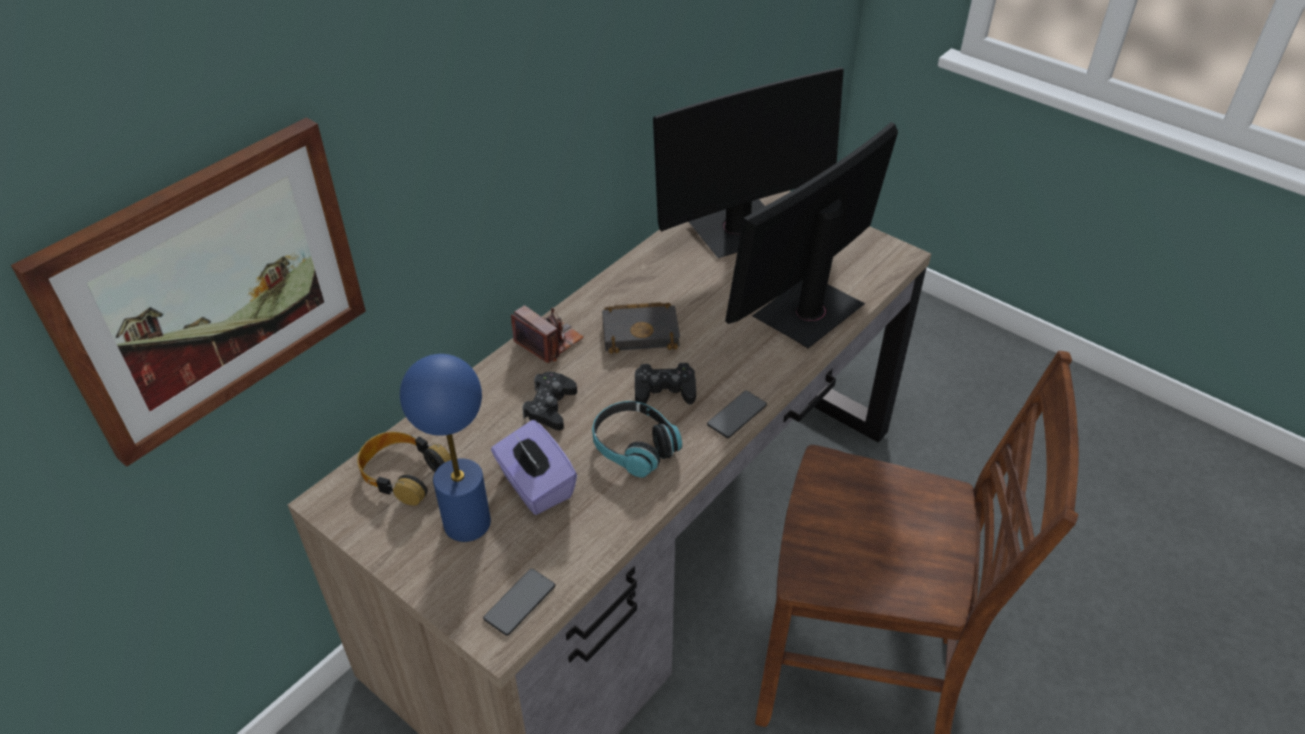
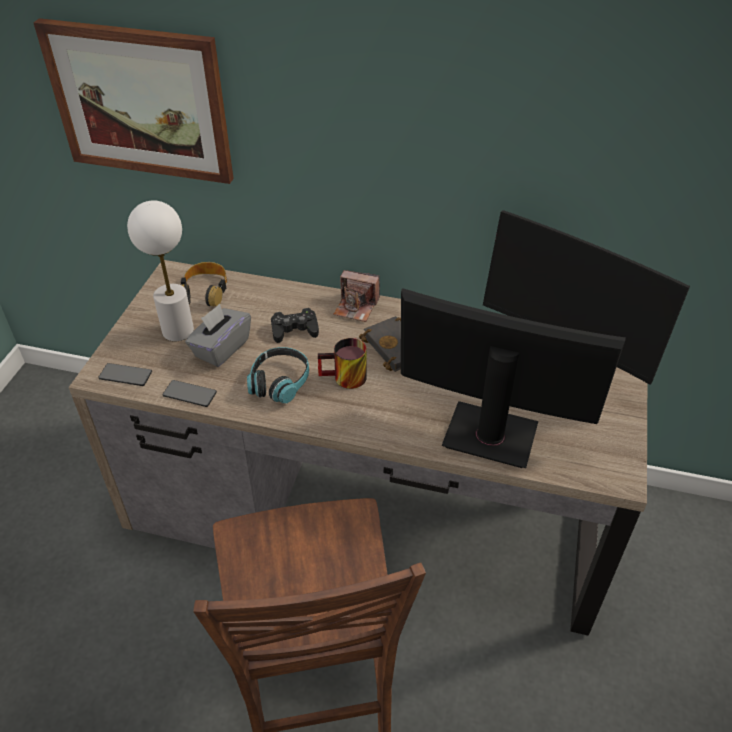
camera: 65 degrees right, 0 degrees up
blue table lamp [400,354,491,542] -> white table lamp [127,200,194,341]
purple tissue box [491,420,577,515] -> grey tissue box [185,304,251,367]
camera [511,305,584,363] -> camera turned 90 degrees clockwise [333,270,380,322]
black game controller [635,363,696,404] -> mug [318,338,367,389]
phone [707,391,767,438] -> phone moved to [162,380,217,407]

